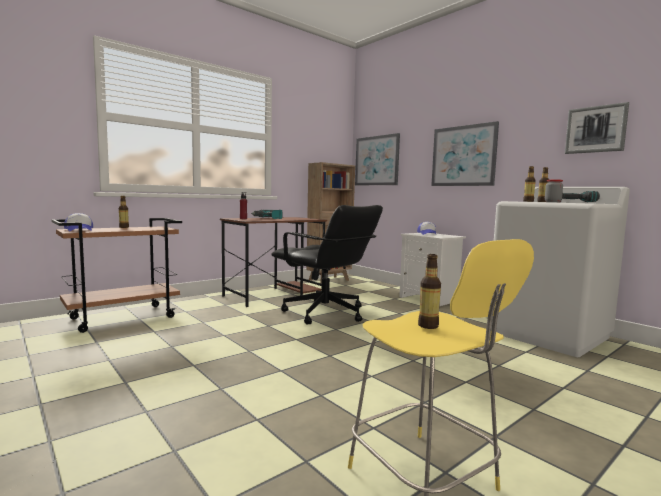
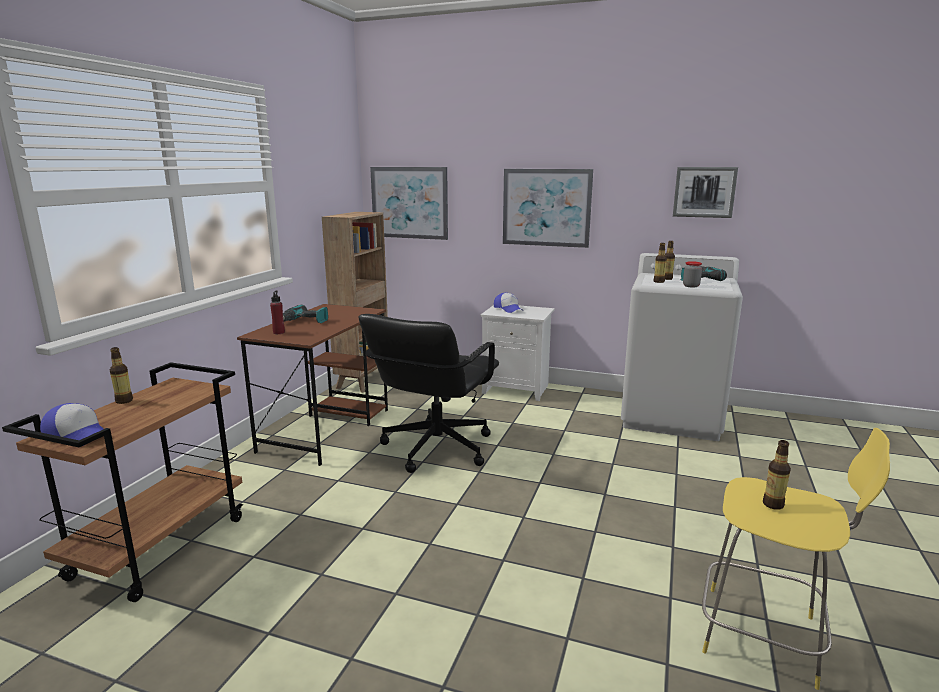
camera: 30 degrees left, 10 degrees up
black office chair [272,205,383,324] -> black office chair turned 105 degrees clockwise [358,314,499,473]

